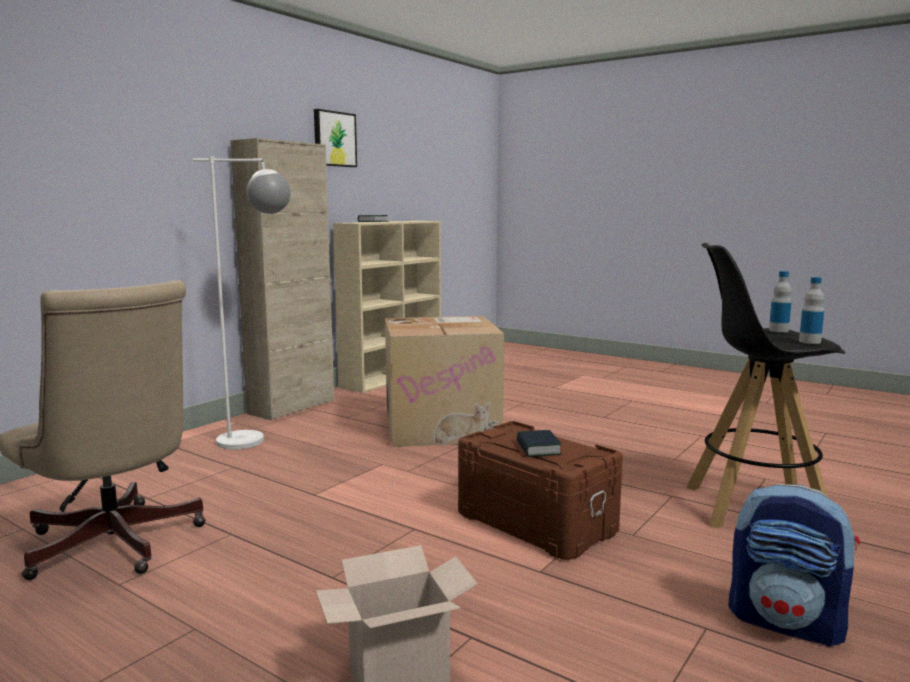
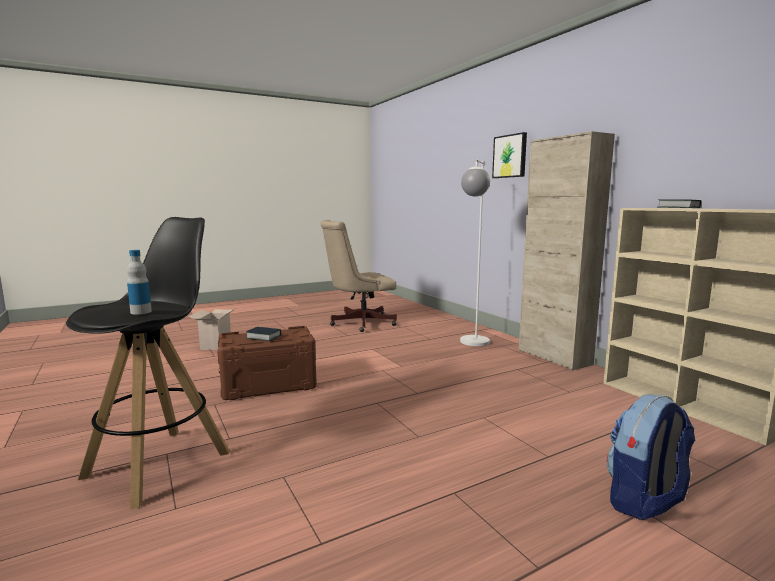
camera: 115 degrees right, 0 degrees up
picture [314,109,357,167] -> picture moved to [492,132,527,178]
cardboard box [385,316,504,447] -> none
backpack [728,484,860,647] -> backpack moved to [607,395,695,520]
bottle [799,277,824,344] -> none

